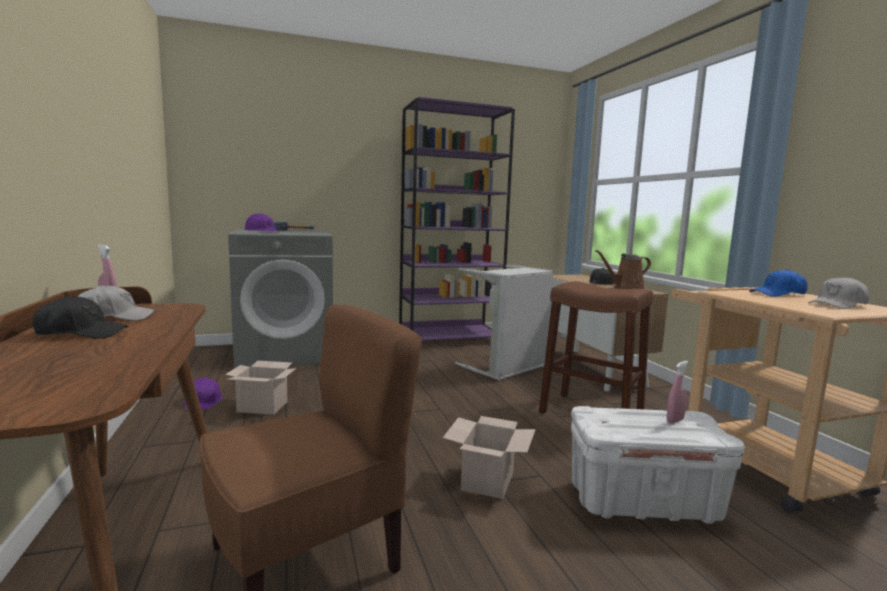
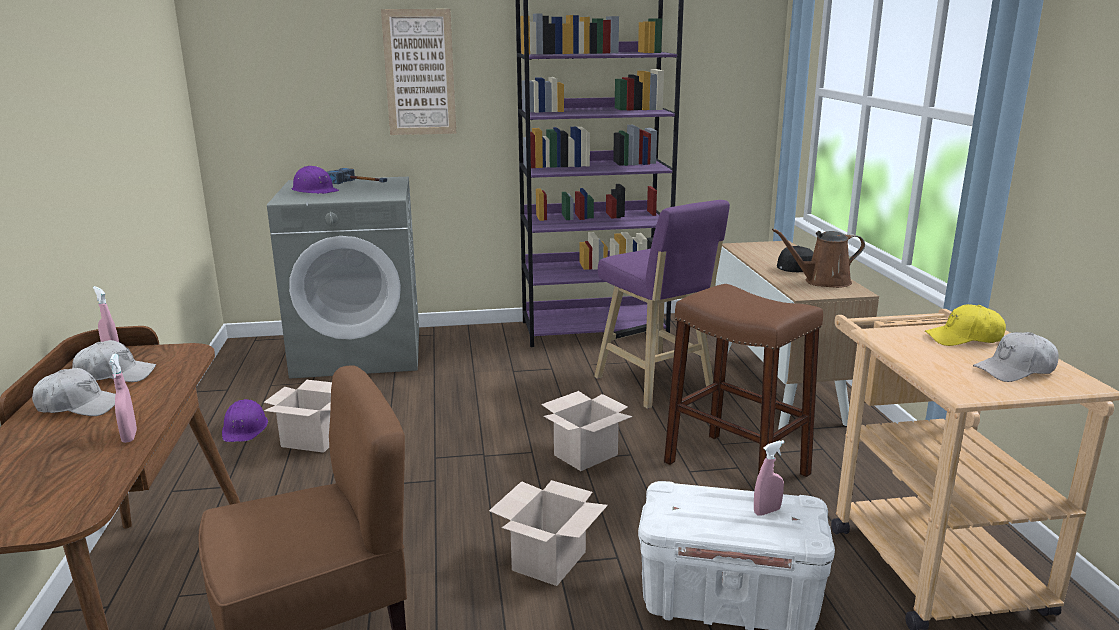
camera: 10 degrees right, 10 degrees up
black cap [32,296,128,339] -> white cap [32,368,116,416]
grey laundry basket [455,265,553,381] -> purple stool [594,200,730,409]
blue cap [749,269,808,297] -> yellow cap [925,304,1006,346]
none -> pink spray bottle [109,353,137,443]
none -> picture [381,9,456,135]
none -> cardboard box [541,391,632,471]

